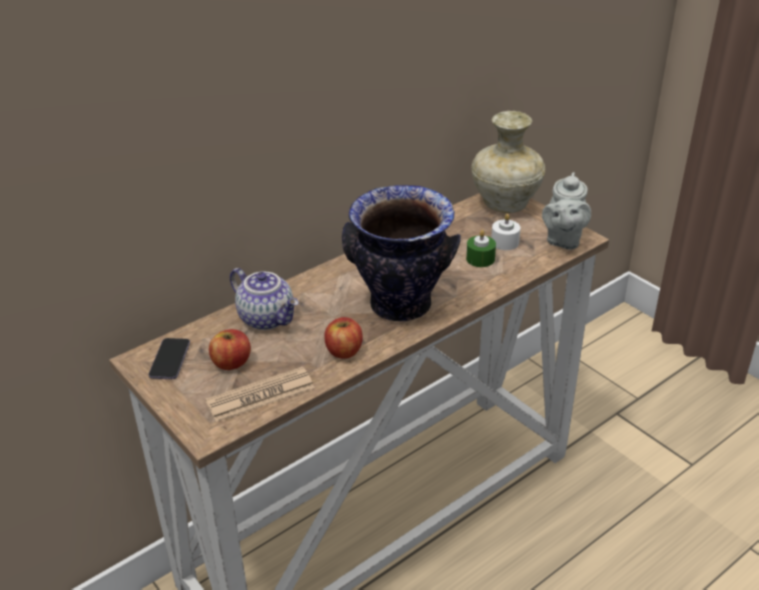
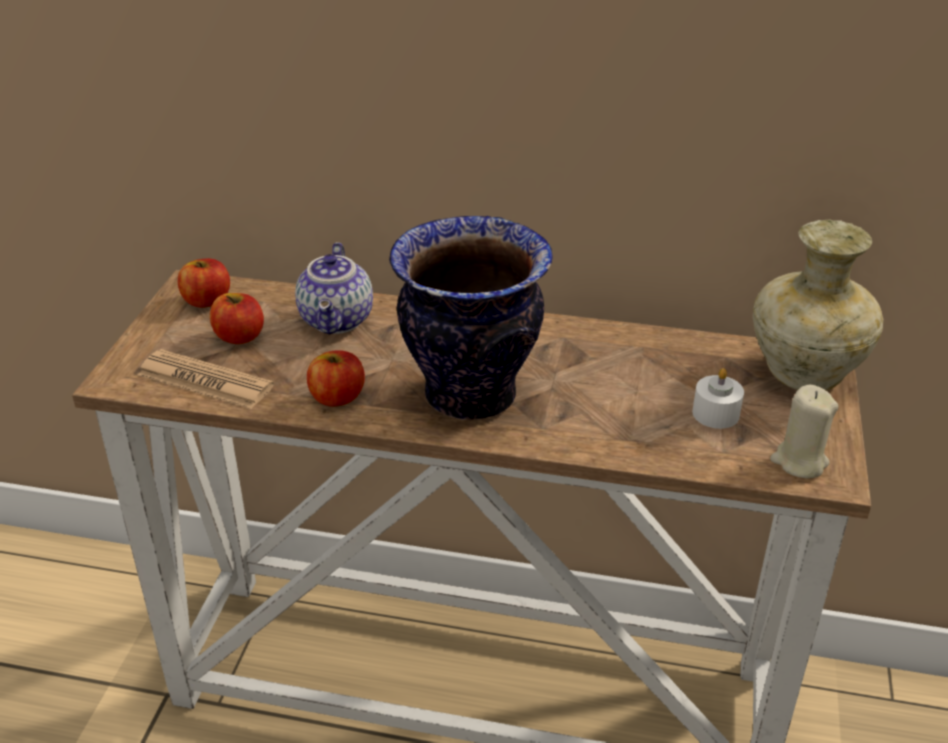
camera: 50 degrees right, 0 degrees up
phone [149,338,190,379] -> apple [178,258,230,308]
green candle [466,230,496,267] -> none
grey teapot [542,172,591,250] -> beige candle [770,385,839,479]

